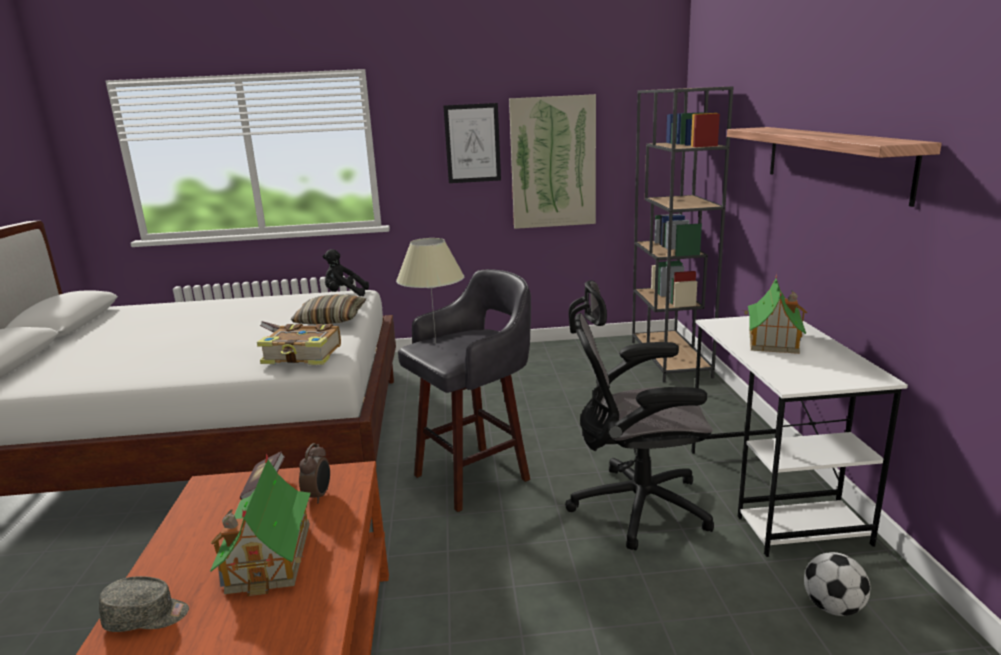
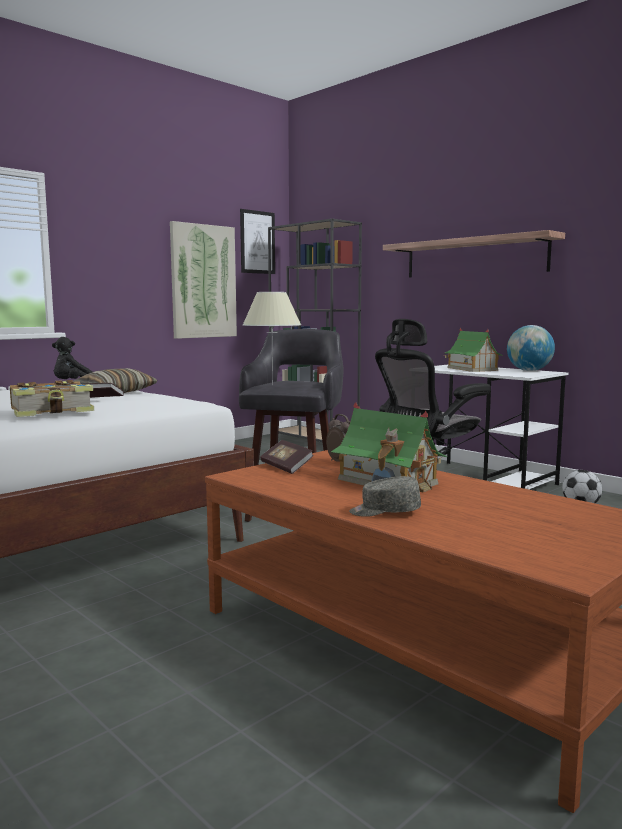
camera: 40 degrees left, 10 degrees down
grey cap [99,576,189,632] -> grey cap turned 135 degrees counterclockwise [349,476,421,517]
book [257,324,341,365] -> book moved to [10,380,94,417]
picture [443,103,501,183] -> picture moved to [240,209,275,274]
none -> globe [507,325,555,371]

